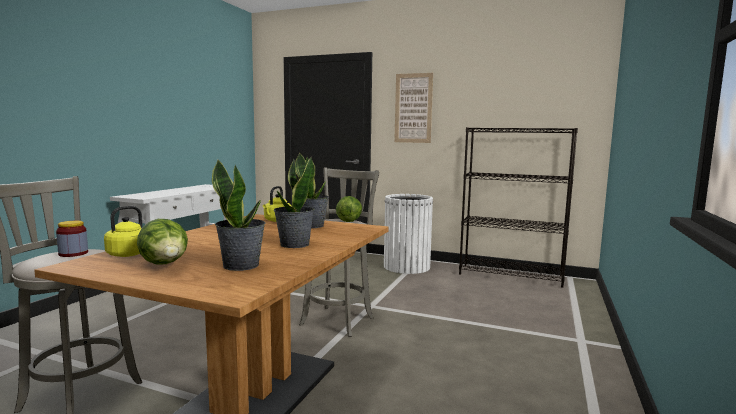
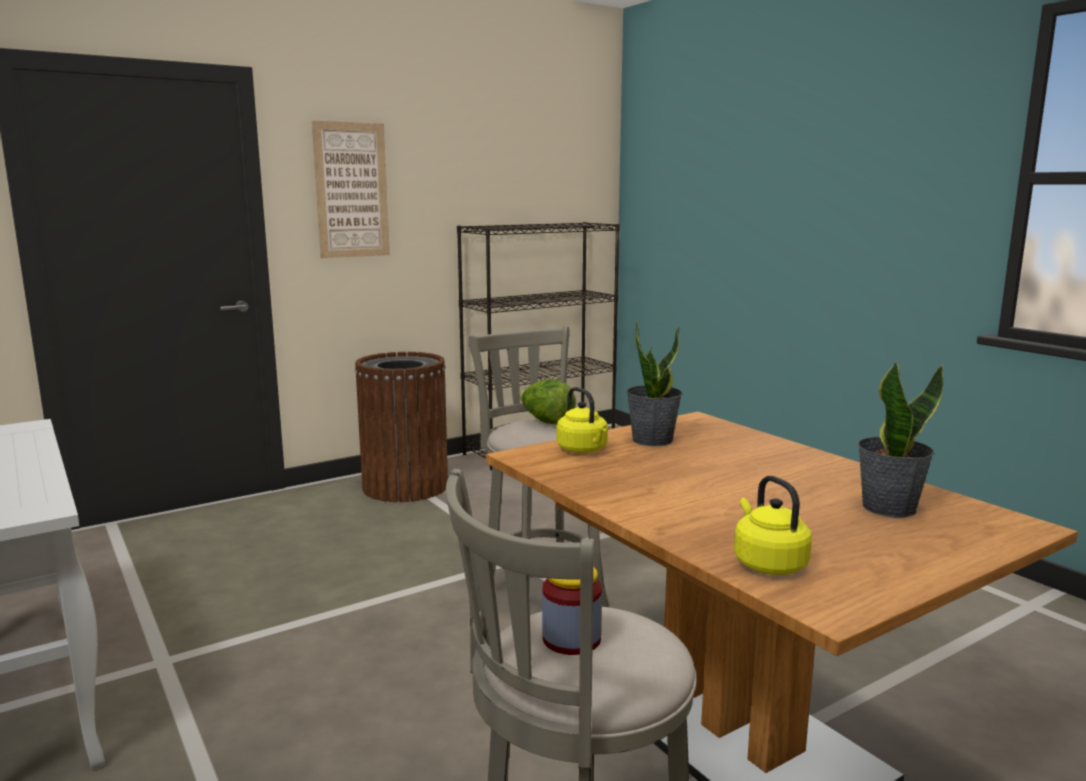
camera: 55 degrees left, 5 degrees up
lettuce [137,219,188,264] -> none
potted plant [274,157,315,248] -> none
white trash can [384,194,433,274] -> brown trash can [355,352,448,502]

